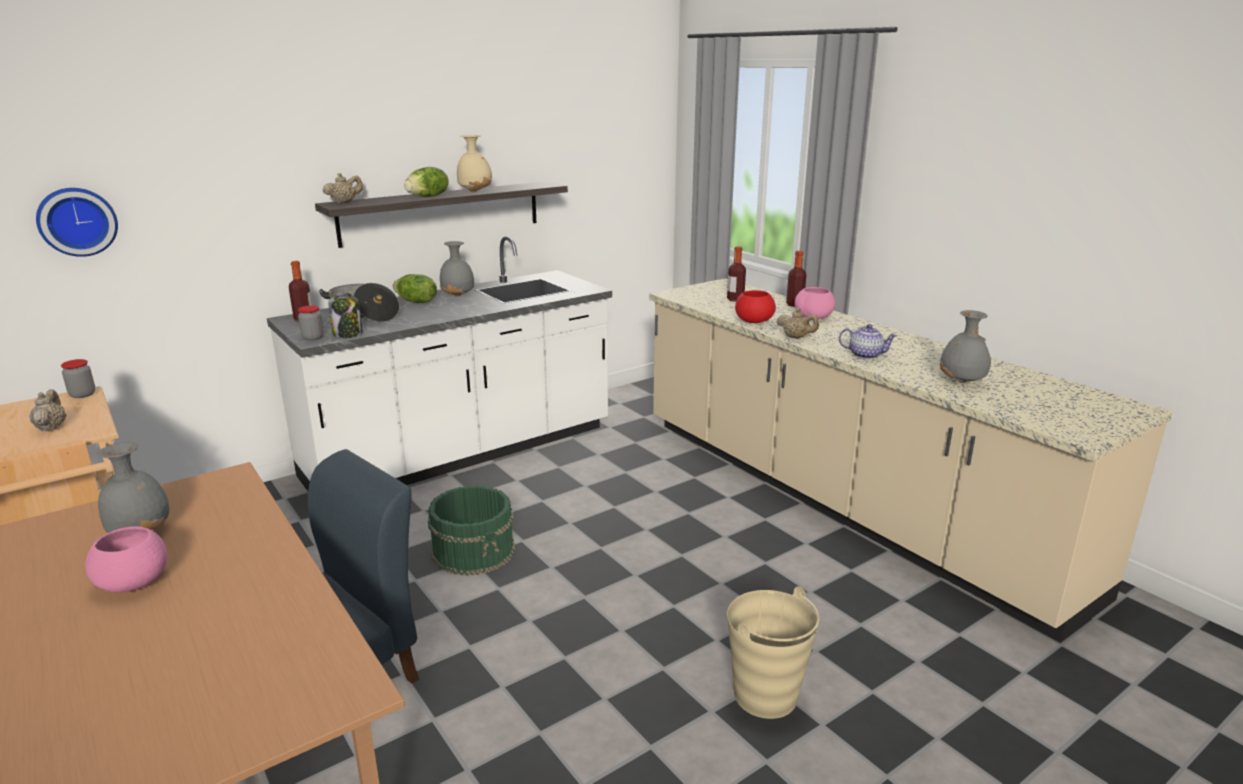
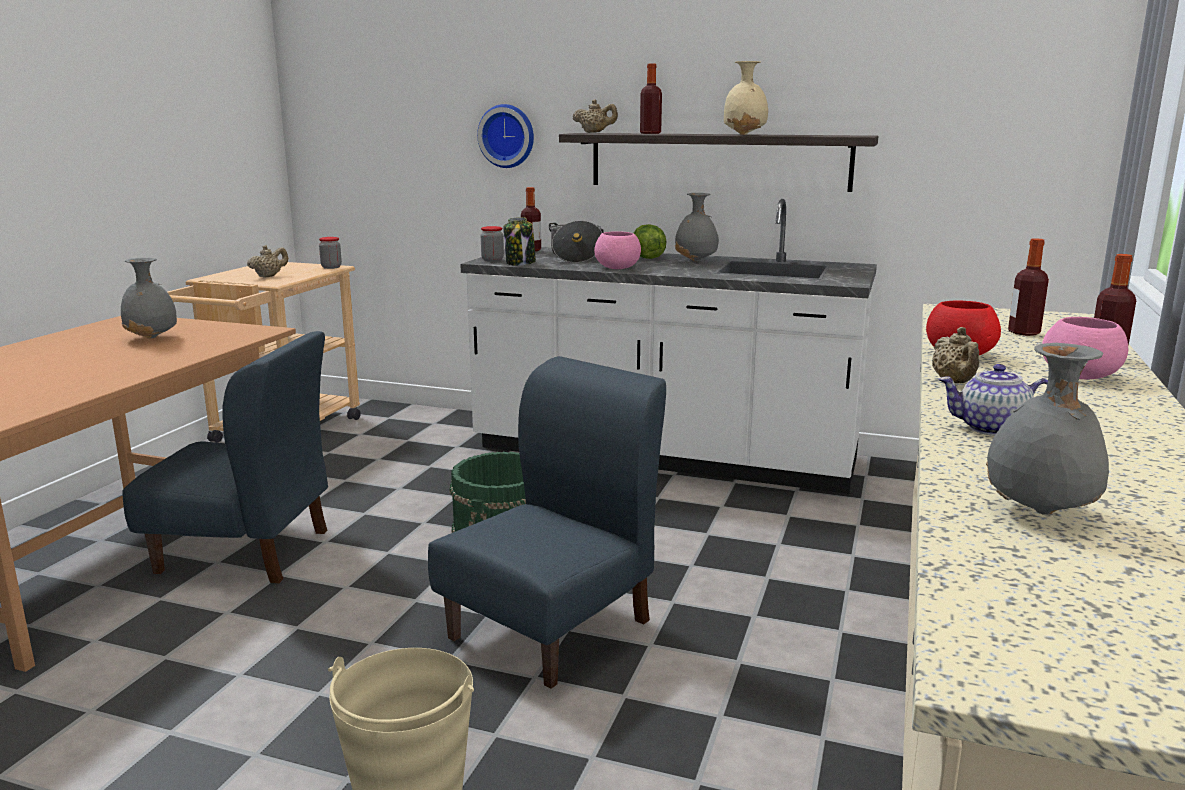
camera: 55 degrees right, 5 degrees down
wall clock [36,188,118,257] -> wall clock moved to [477,104,534,168]
pink bowl [85,527,167,592] -> pink bowl moved to [594,231,641,269]
lettuce [404,167,449,197] -> none
teapot [839,324,898,359] -> teapot turned 120 degrees clockwise [938,364,1048,436]
none -> blue chair [428,356,666,689]
none -> bottle [640,64,662,134]

